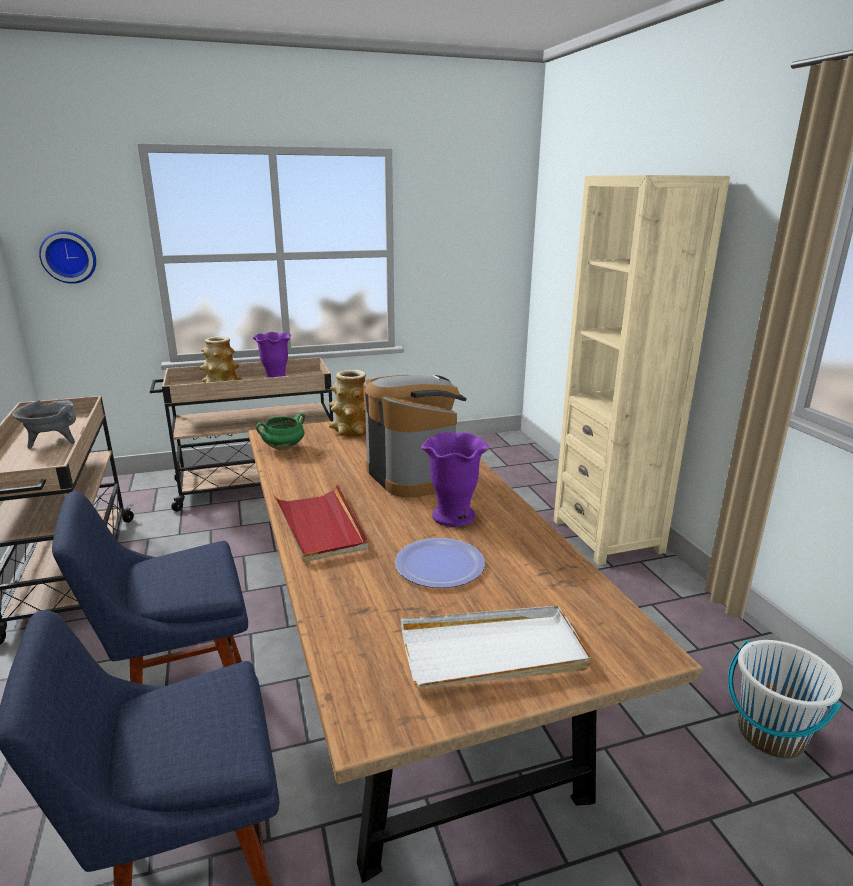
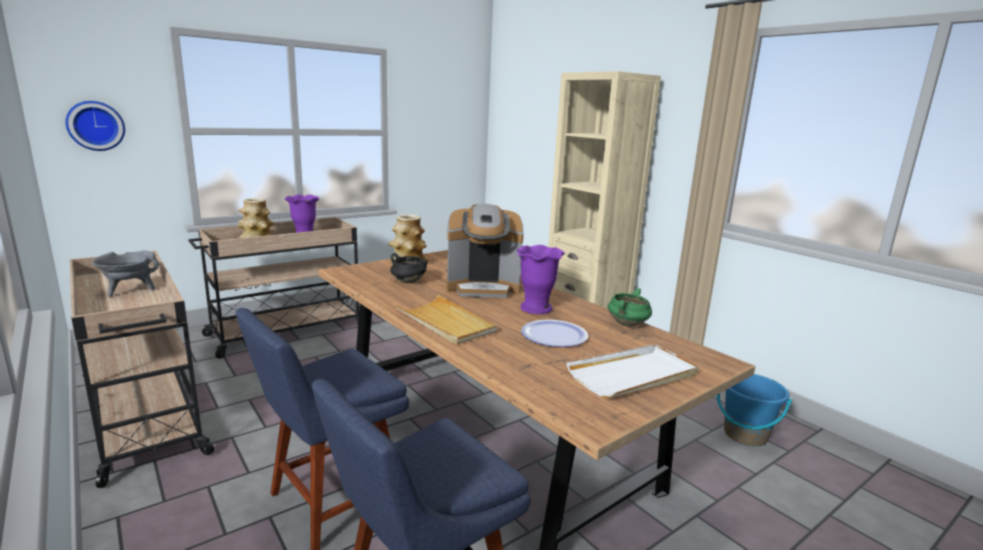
camera: 20 degrees left, 5 degrees down
green cooking pot [256,413,305,450] -> green cooking pot moved to [608,288,652,327]
red tray [273,484,368,563] -> beige tray [394,295,497,345]
coffee machine [363,375,467,498] -> coffee machine turned 135 degrees clockwise [447,204,523,298]
white bucket [728,640,842,758] -> blue bucket [717,374,792,446]
none -> black cooking pot [390,253,427,284]

